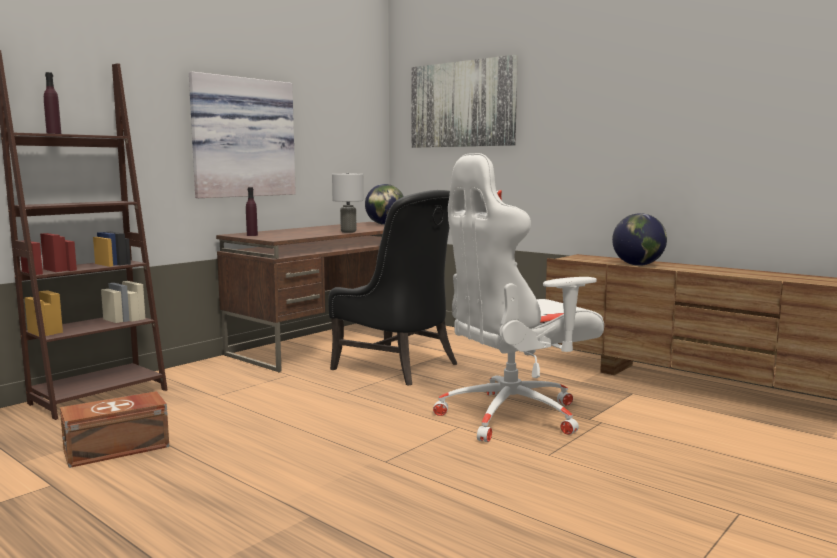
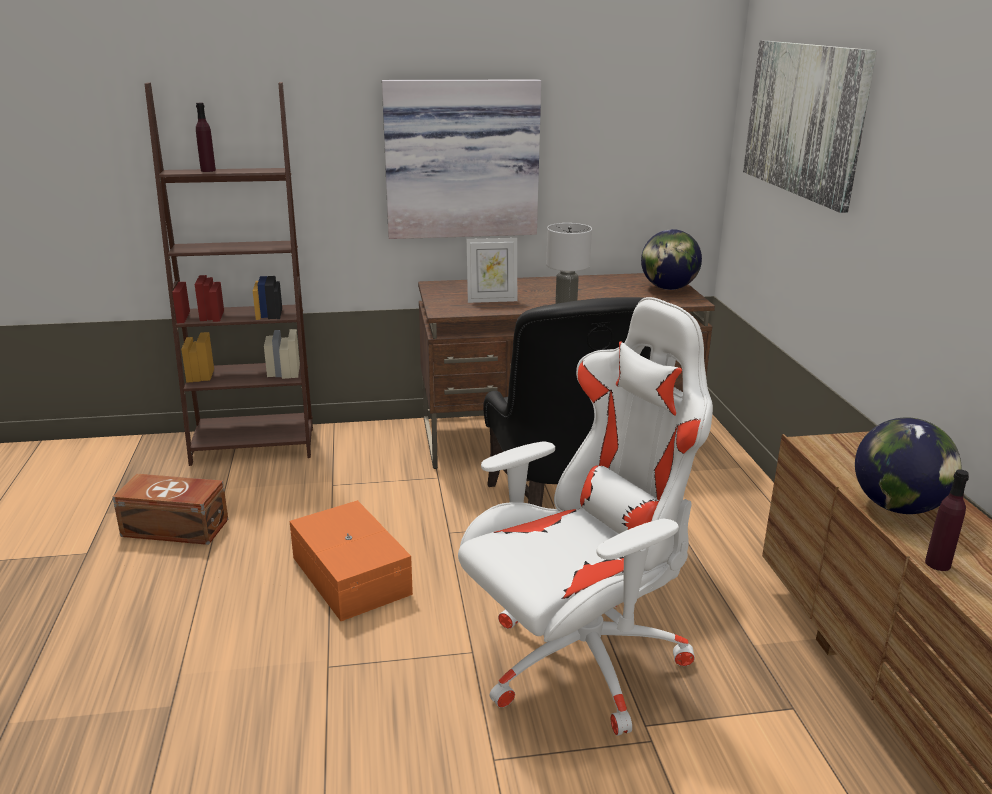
camera: 40 degrees right, 15 degrees up
purple bottle [246,187,258,236] -> purple bottle moved to [925,469,969,571]
white office chair [433,153,604,442] -> white office chair turned 135 degrees clockwise [458,297,713,736]
none -> orange storage box [290,500,413,621]
none -> picture frame [467,238,517,303]

